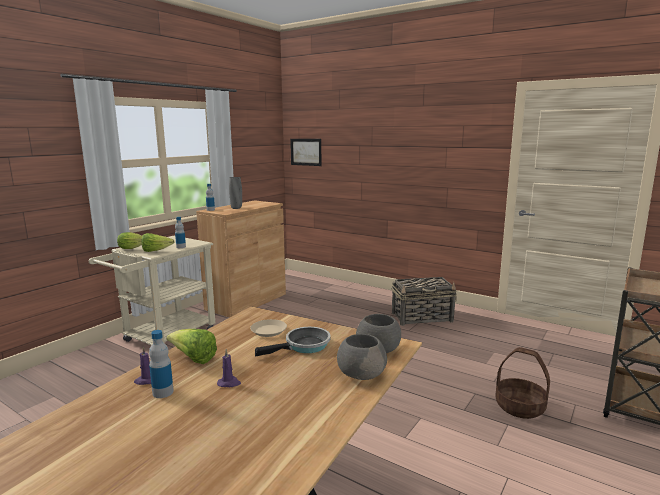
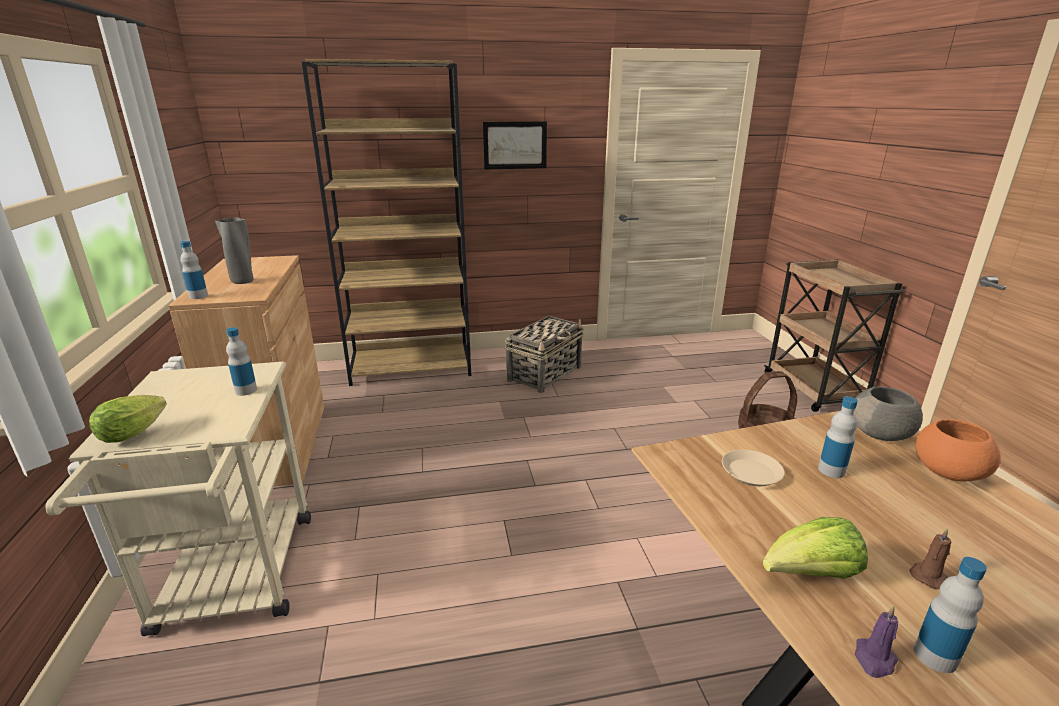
camera: 45 degrees left, 10 degrees up
lettuce [141,233,175,252] -> none
purple candle [217,349,241,387] -> brown candle [909,528,952,589]
frying pan [255,327,331,357] -> bottle [818,396,858,478]
picture [290,139,322,166] -> picture moved to [483,121,547,169]
grey bowl [337,334,387,380] -> orange bowl [916,419,1001,481]
none -> brown bookcase [301,59,471,386]

